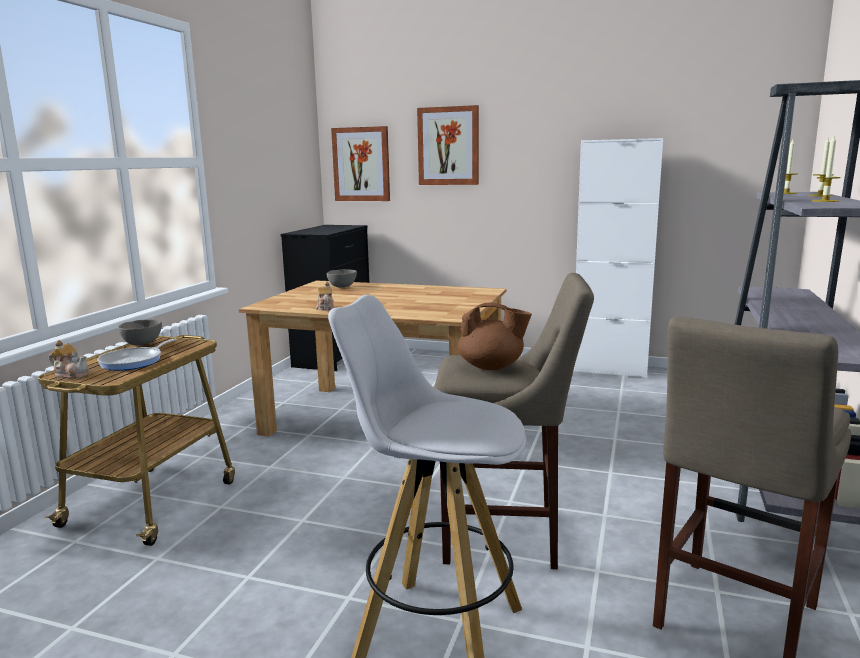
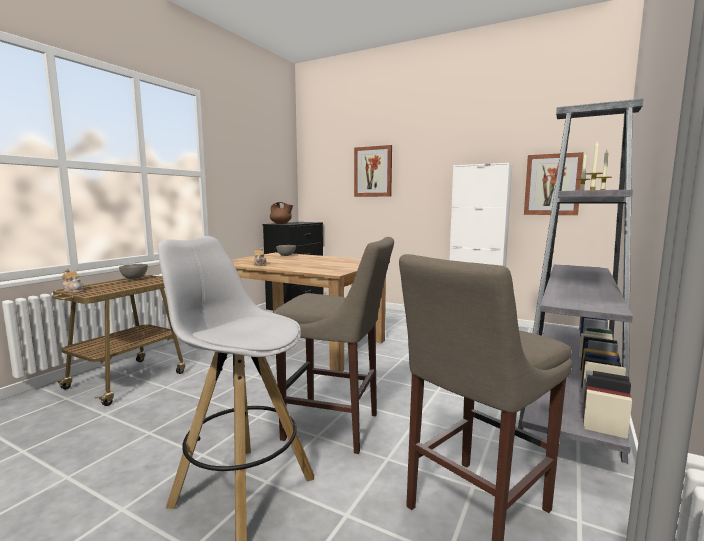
camera: 10 degrees right, 5 degrees down
frying pan [97,339,177,371] -> none
picture [331,126,390,201] -> picture moved to [524,152,584,215]
brown teapot [458,303,532,370] -> brown teapot moved to [270,202,293,224]

